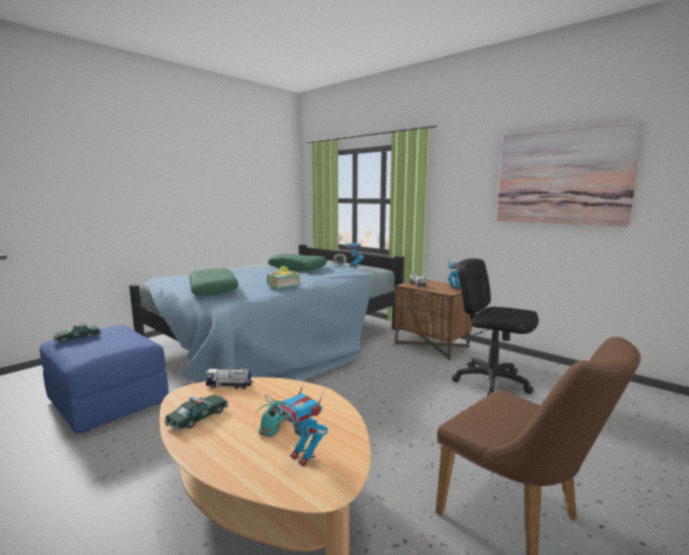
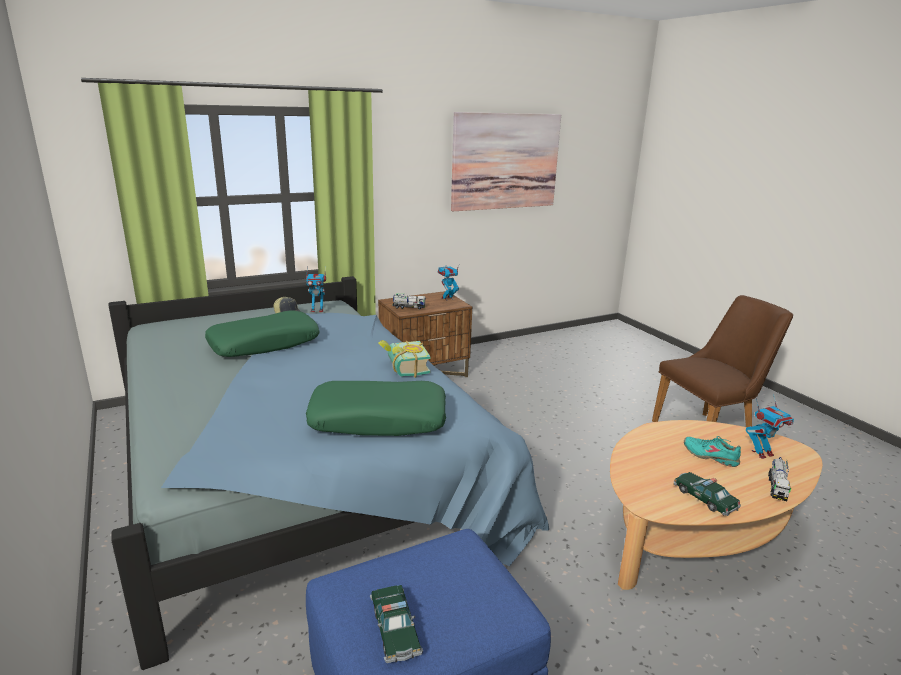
camera: 70 degrees left, 10 degrees up
toy truck [206,367,253,389] -> toy truck moved to [768,457,791,501]
black office chair [451,258,539,396] -> none

